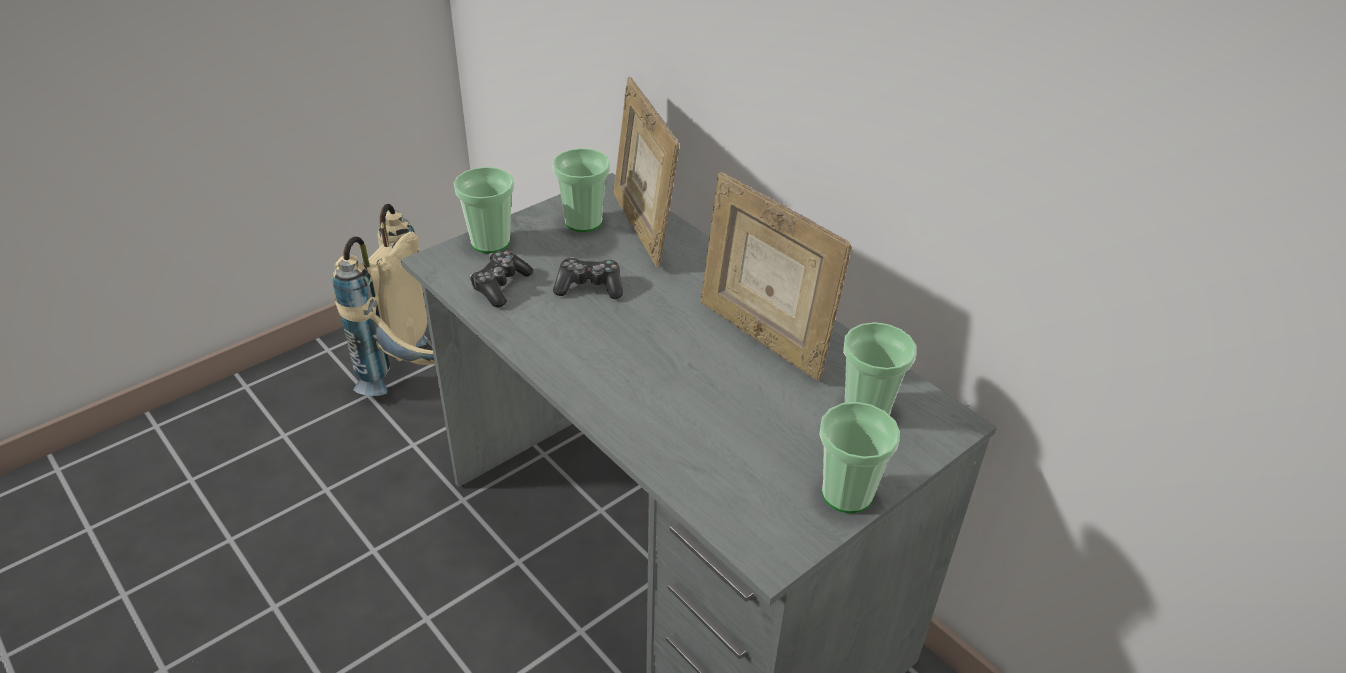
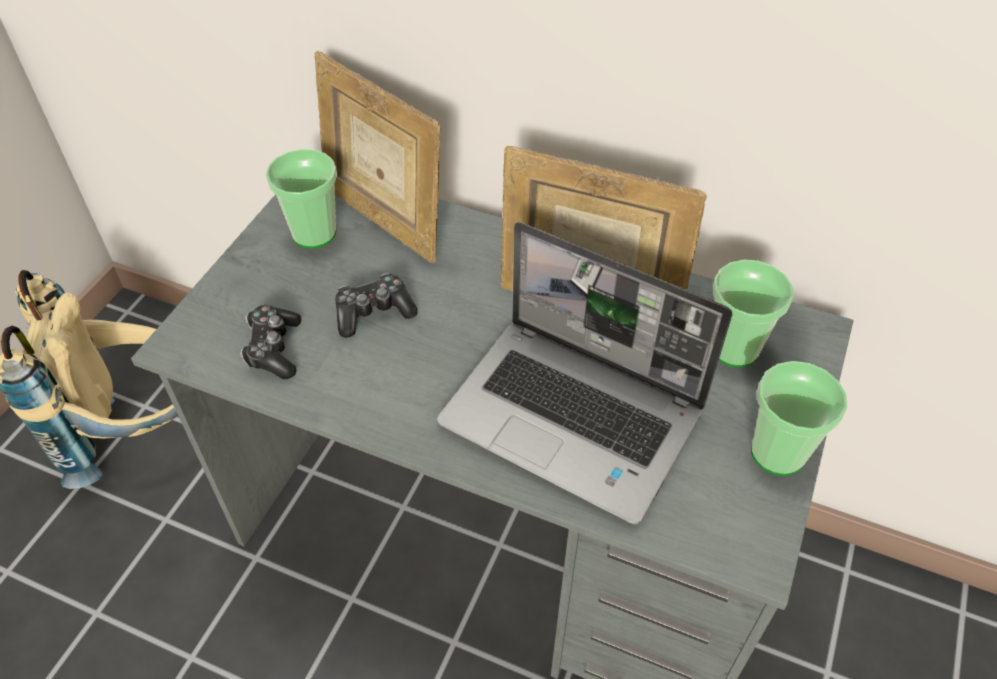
camera: 25 degrees left, 10 degrees up
cup [454,167,514,253] -> none
none -> laptop [437,222,732,524]

